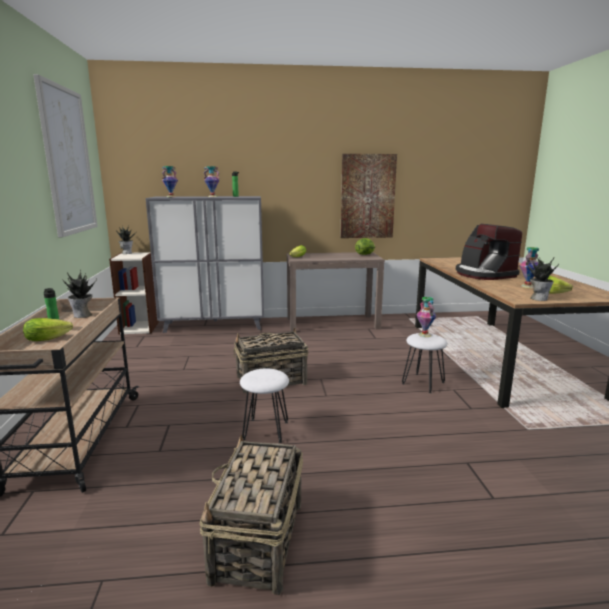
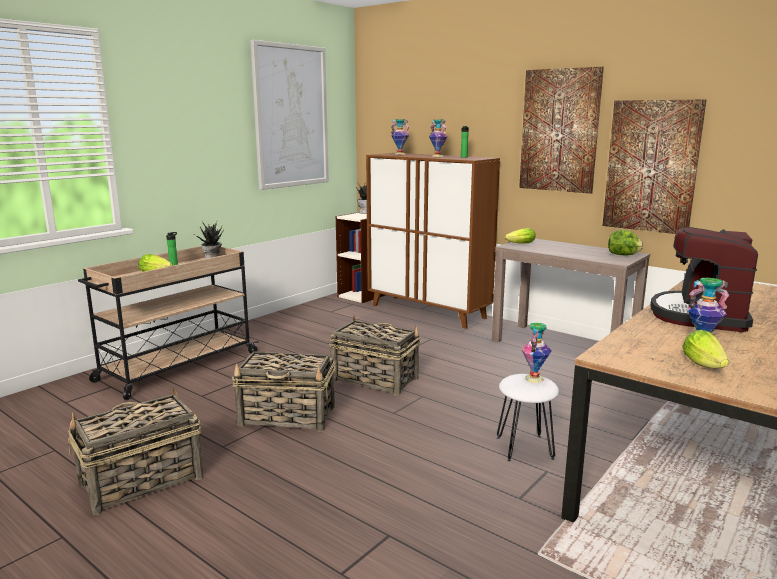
camera: 45 degrees right, 0 degrees up
grey cabinet [146,196,264,333] -> brown cabinet [366,153,500,329]
white stool [240,369,289,443] -> basket [232,351,335,432]
potted plant [526,256,559,301] -> none
none -> picture [519,67,604,194]

